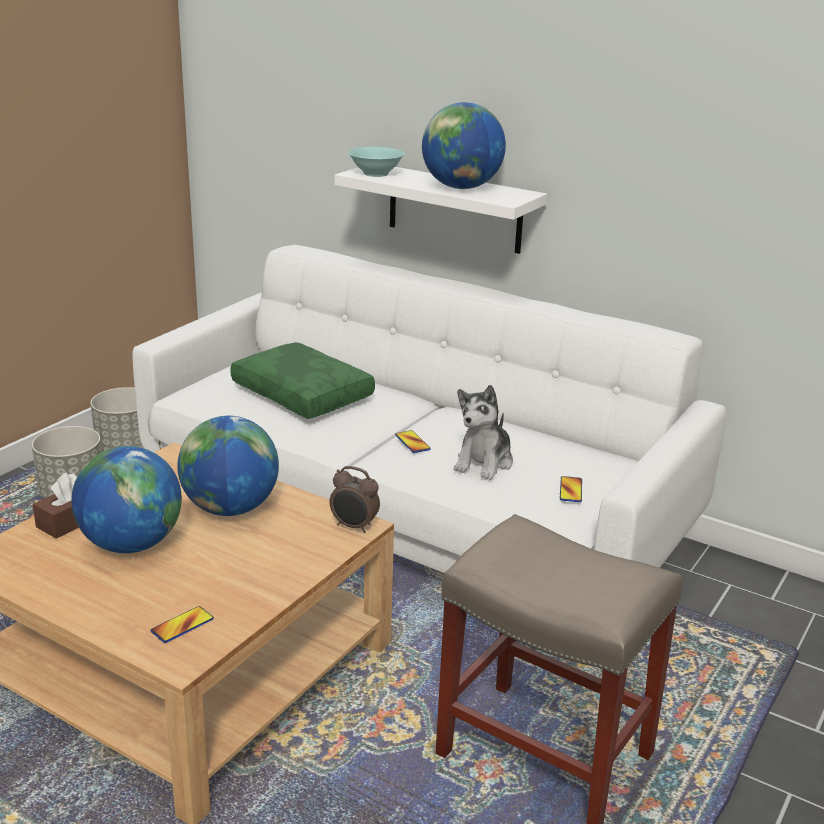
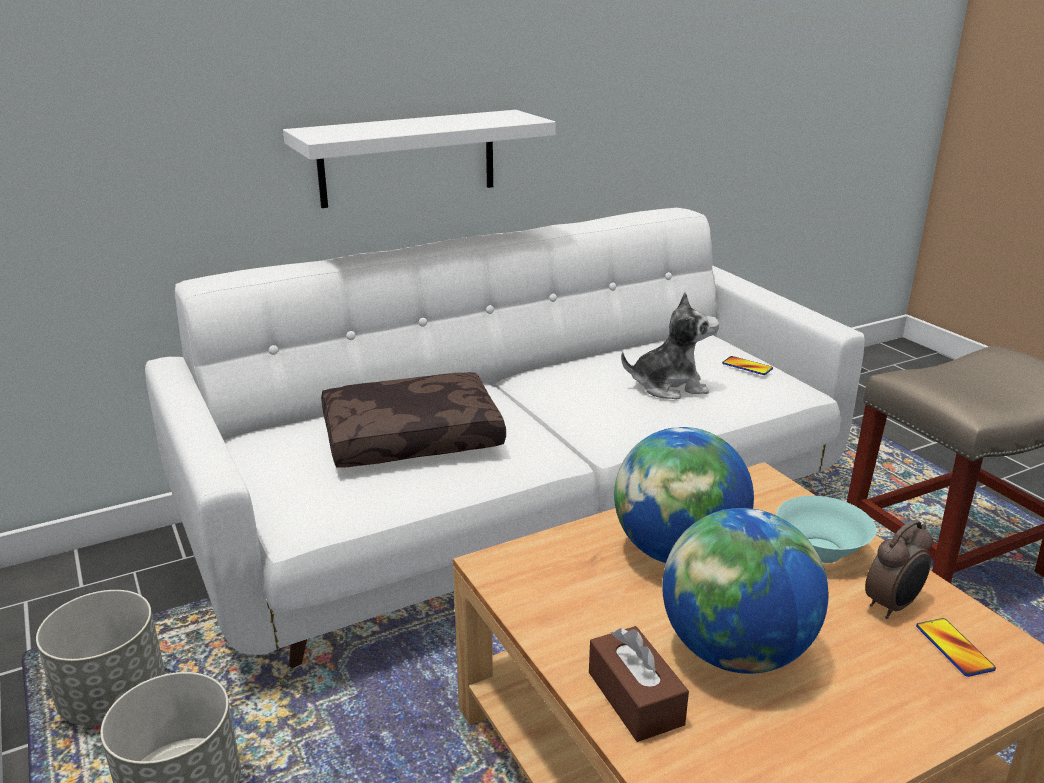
camera: 60 degrees left, 0 degrees up
green pillow [230,342,375,419] -> brown pillow [321,372,506,468]
alarm clock [329,466,380,533] -> alarm clock moved to [865,520,933,619]
turquoise bowl [348,147,405,177] -> turquoise bowl moved to [776,496,876,563]
phone [395,430,431,453] -> none
globe [422,102,506,189] -> none
plush toy [454,385,513,480] -> plush toy turned 60 degrees counterclockwise [621,292,719,399]

